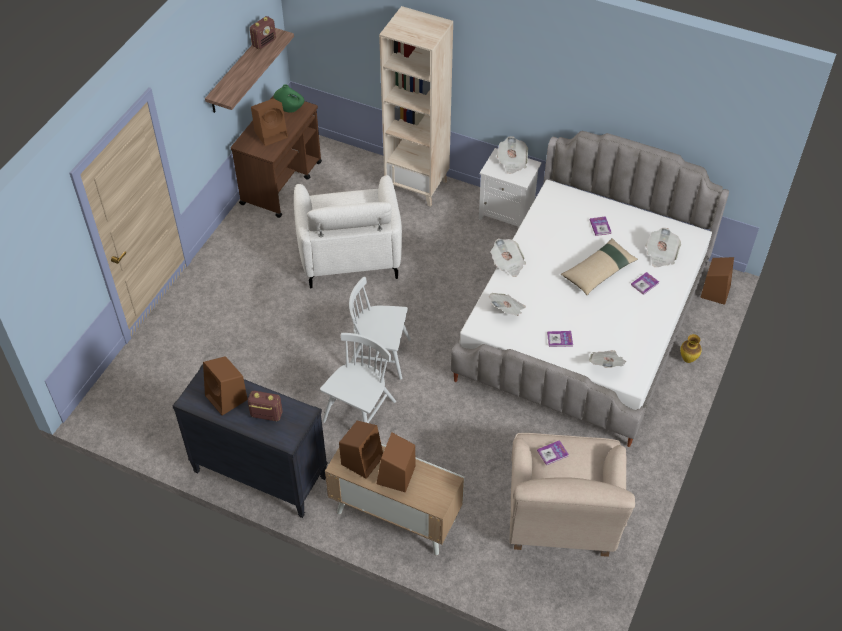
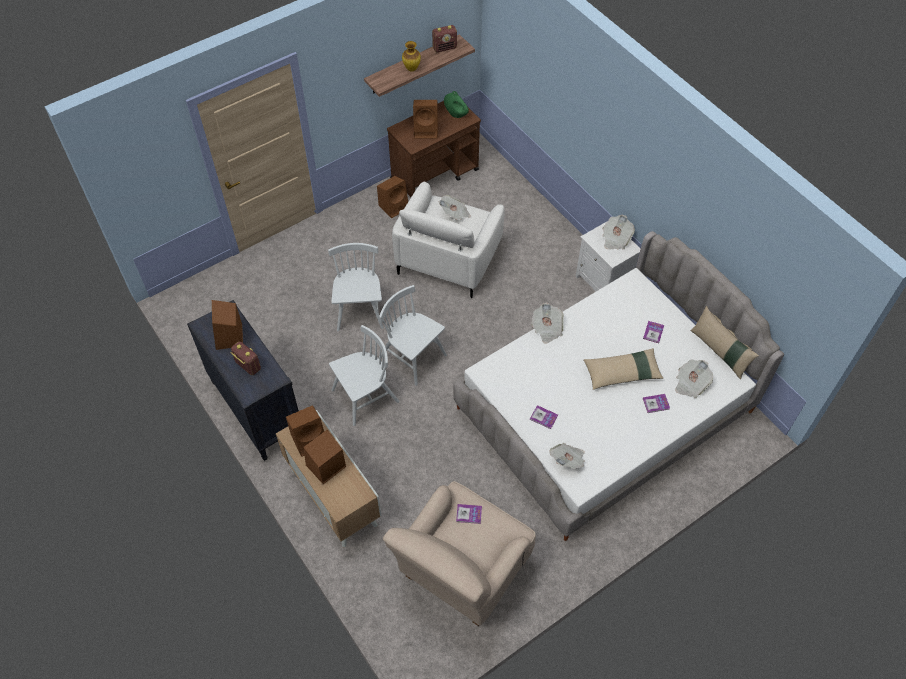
camera: 30 degrees right, 5 degrees up
beige bookcase [379,6,453,207] -> none
newspaper [489,293,526,316] -> newspaper moved to [439,195,471,220]
vase [680,334,702,363] -> vase moved to [402,41,421,72]
brown speaker [700,257,734,305] -> brown speaker moved to [377,176,408,218]
none -> white chair [328,243,384,331]
none -> beige pillow [690,306,759,379]

